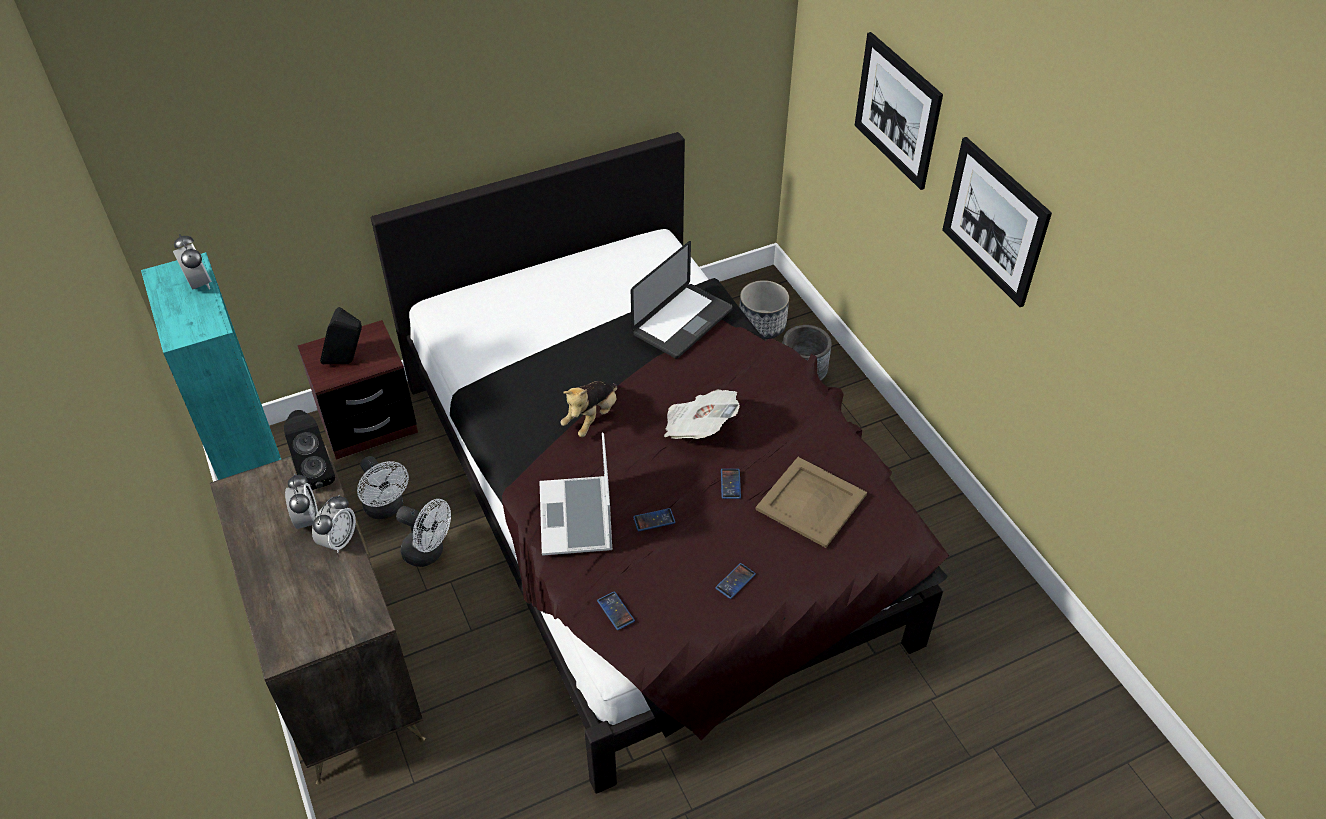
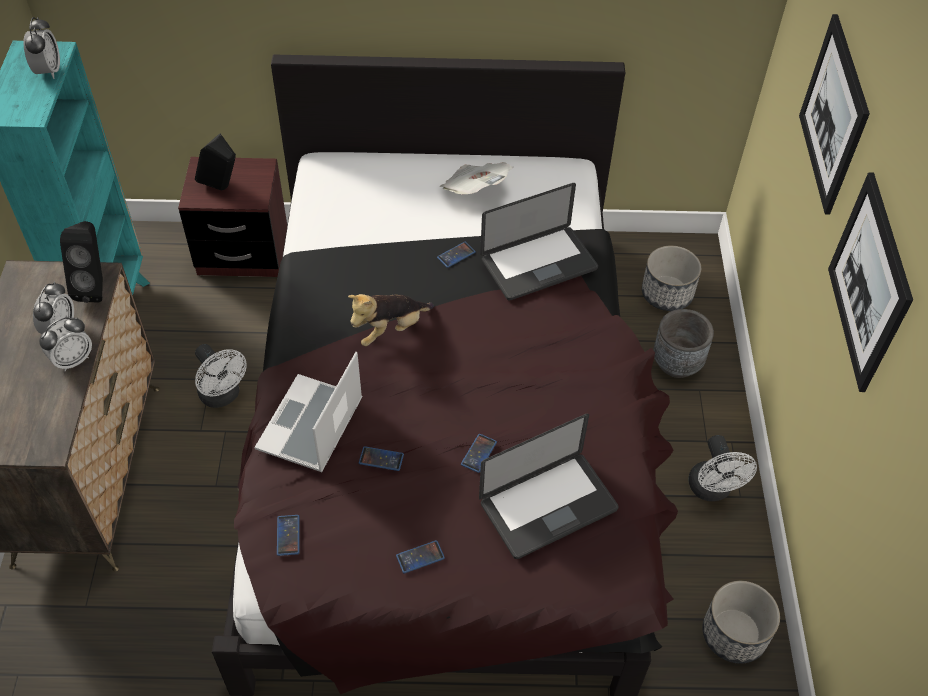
camera: 25 degrees right, 5 degrees up
white fan [357,456,409,519] -> white fan moved to [688,435,757,501]
newspaper [664,390,740,439] -> newspaper moved to [440,162,514,194]
beige tray [755,457,867,548] -> laptop [479,414,619,559]
none -> phone [437,242,476,268]
none -> planter [702,581,780,664]

